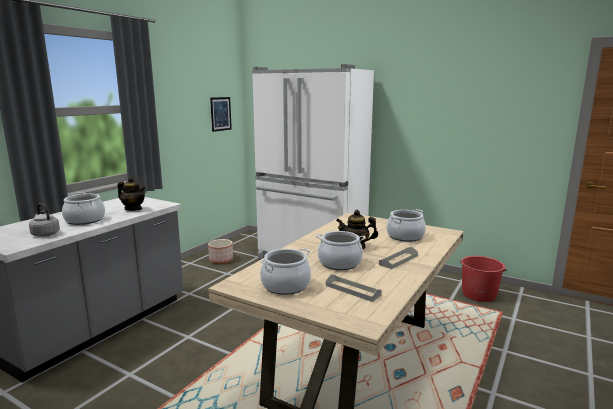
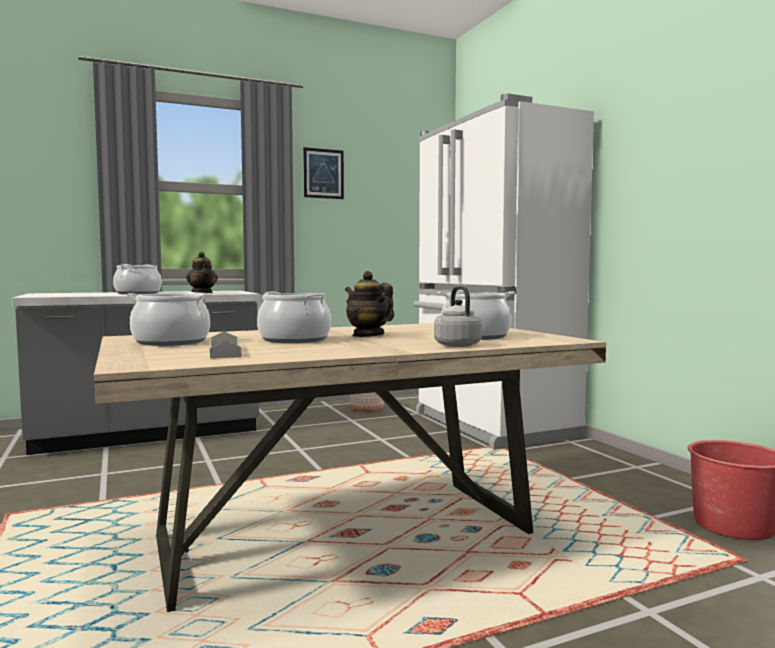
camera: 35 degrees right, 10 degrees down
grey kettle [29,203,60,237] -> grey kettle moved to [434,286,482,347]
picture [210,97,232,132] -> picture moved to [303,147,344,199]
grey tray [379,247,418,269] -> none

